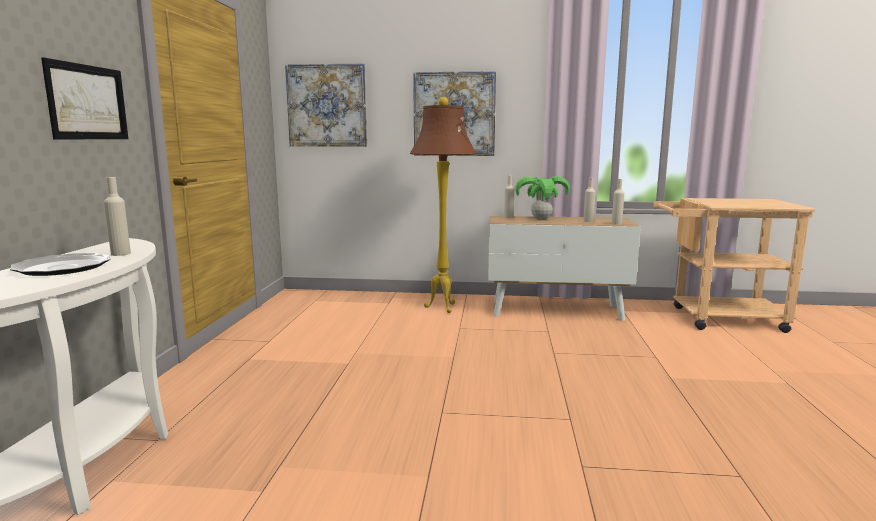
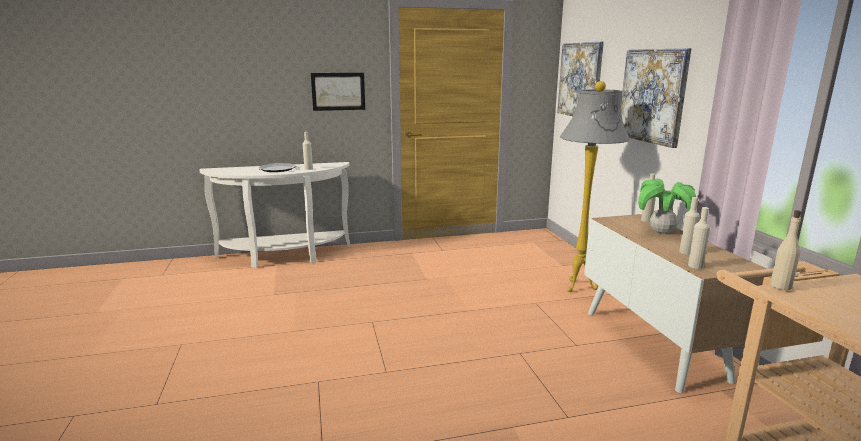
camera: 70 degrees right, 5 degrees up
brown floor lamp [410,97,476,313] -> grey floor lamp [560,81,630,292]
none -> beige bottle [770,210,801,290]

